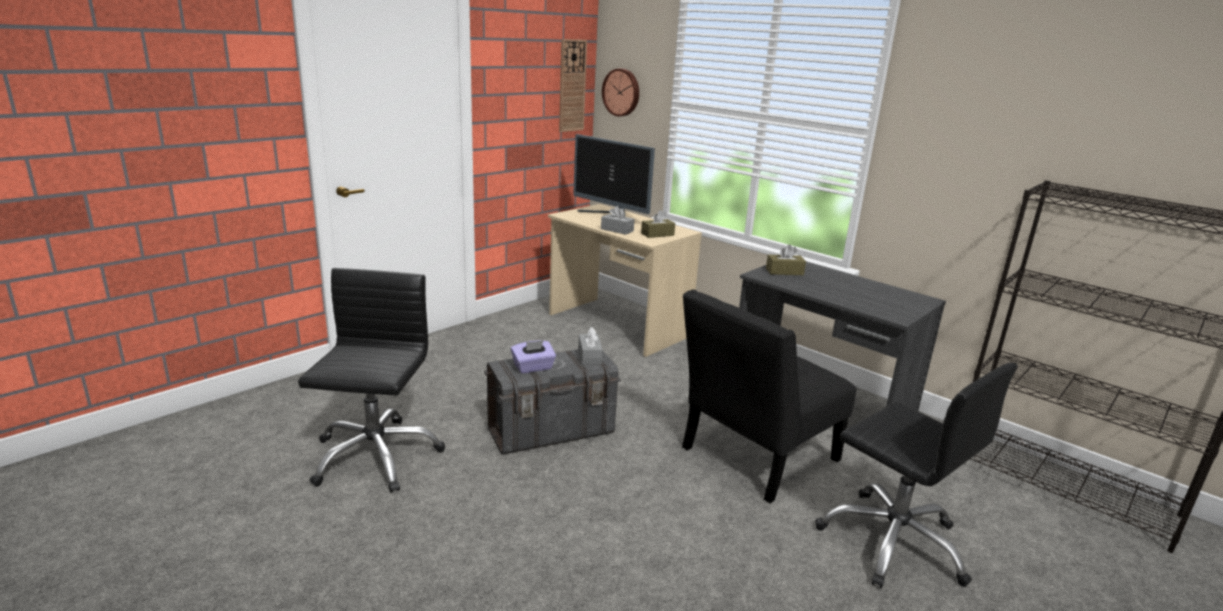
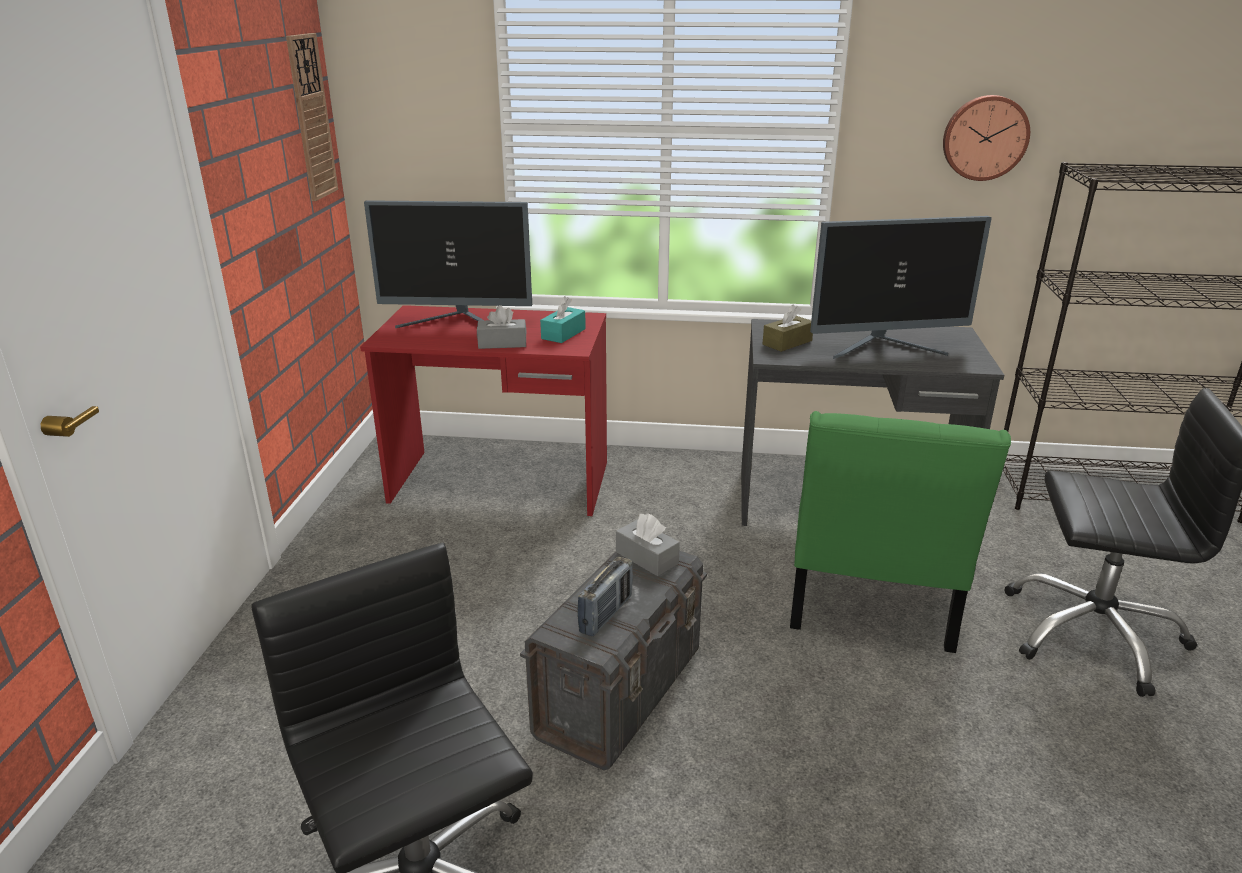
camera: 35 degrees left, 5 degrees up
purple tissue box [511,340,556,373] -> radio [577,557,633,637]
beige desk [548,204,702,357] -> red desk [360,305,607,516]
wall clock [602,69,639,116] -> wall clock moved to [943,95,1030,181]
brown tissue box [641,210,675,238] -> turquoise tissue box [540,296,586,343]
black chair [682,289,857,503] -> green chair [790,411,1011,653]
none -> monitor [810,216,992,359]

